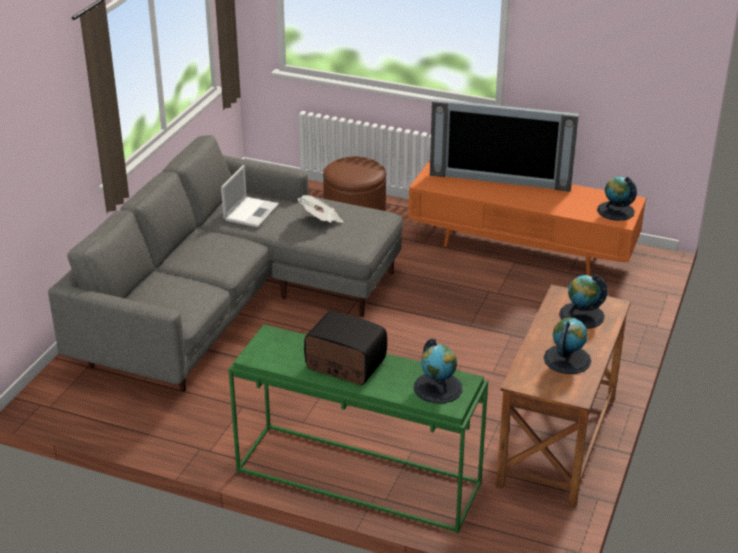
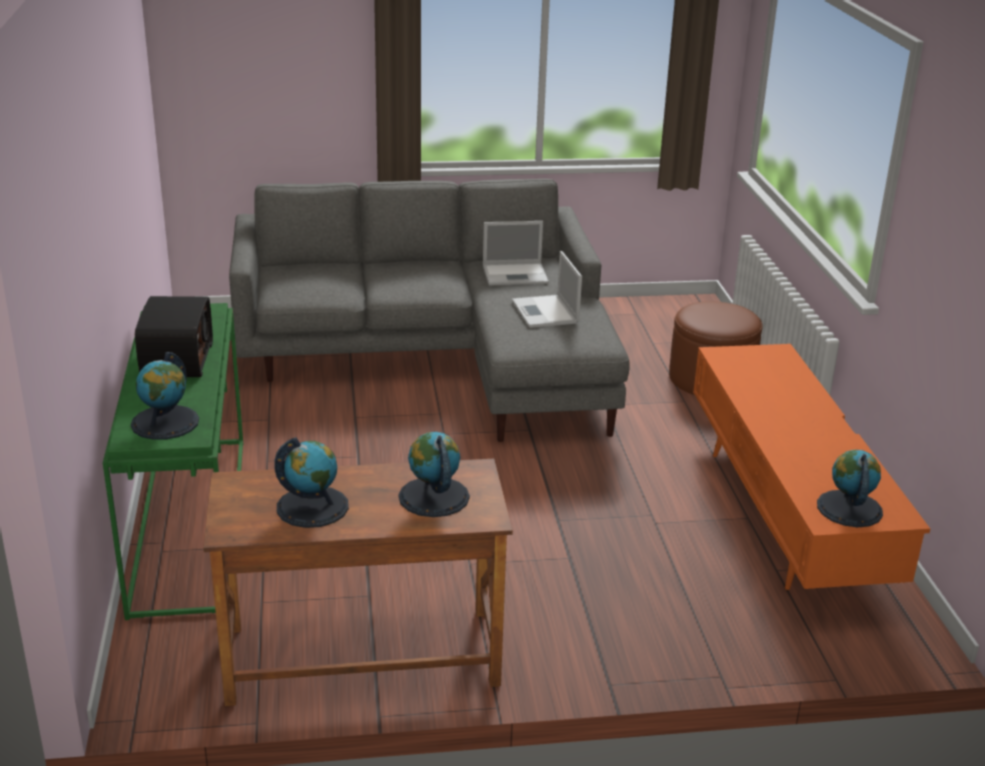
camera: 60 degrees right, 5 degrees down
newspaper [297,195,343,223] -> laptop [512,251,582,328]
television [430,99,579,192] -> none

